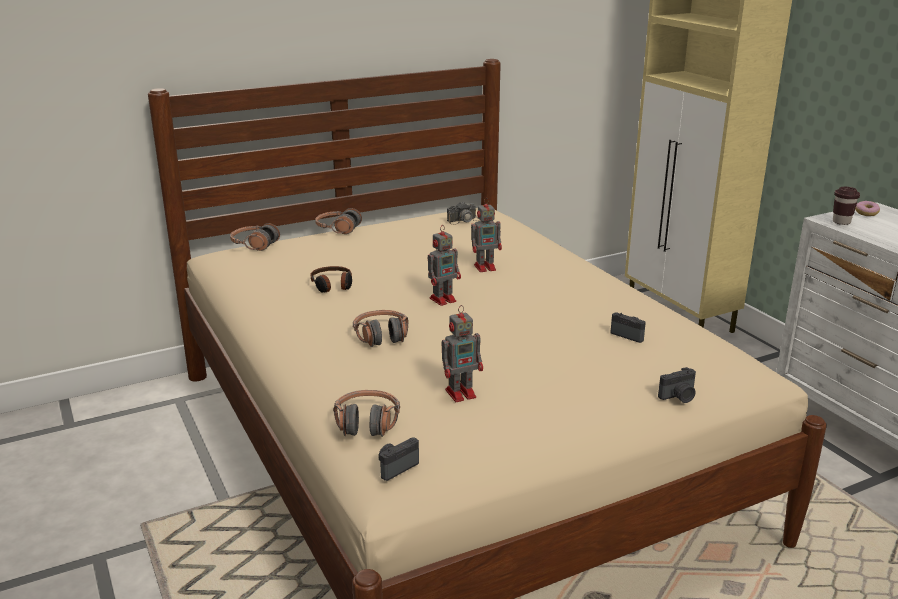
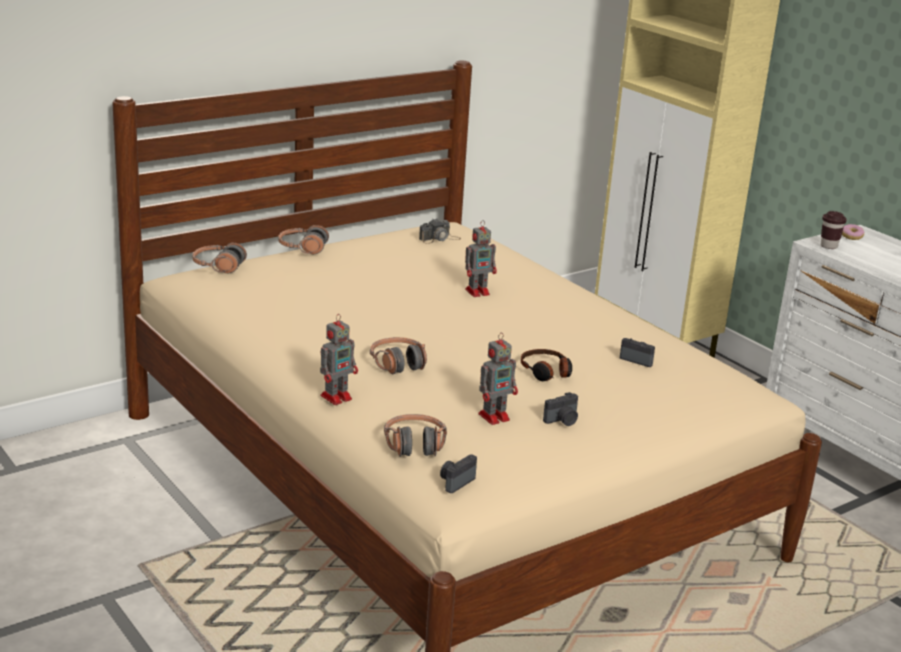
camera: 10 degrees left, 0 degrees up
headphones [311,266,352,293] -> headphones moved to [521,349,572,381]
toy robot [428,225,461,306] -> toy robot moved to [320,314,358,405]
camera [658,367,696,403] -> camera moved to [543,392,578,426]

